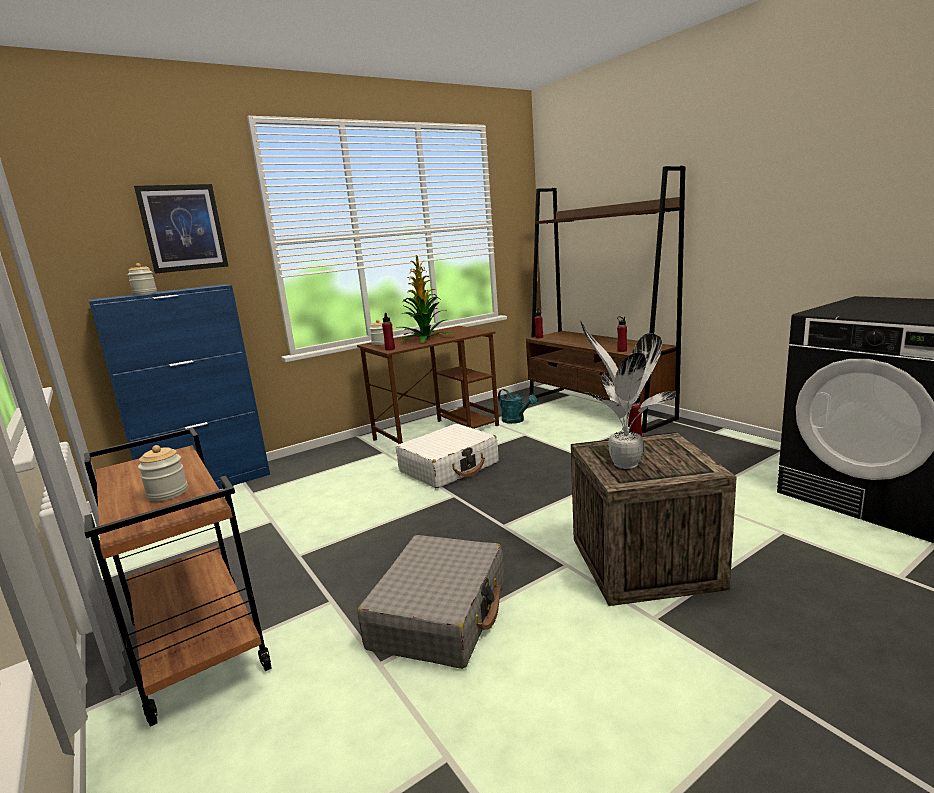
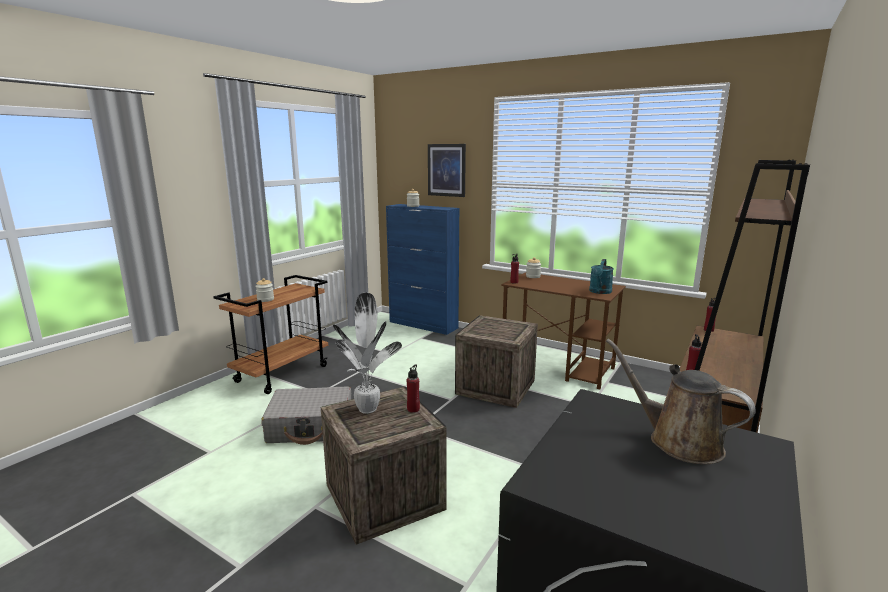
camera: 65 degrees right, 0 degrees up
potted plant [396,255,454,343] -> none
white suitcase [396,424,498,488] -> crate [455,315,538,408]
turquoise watering can [498,389,537,424] -> turquoise watering can moved to [589,259,614,294]
none -> brown watering can [606,339,756,464]

